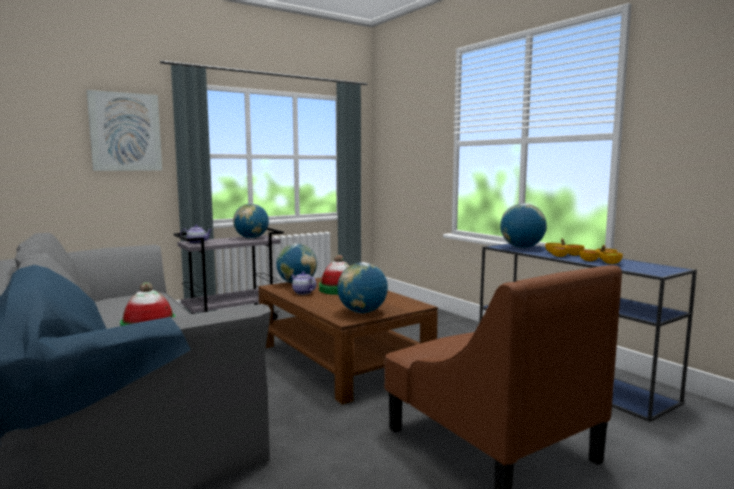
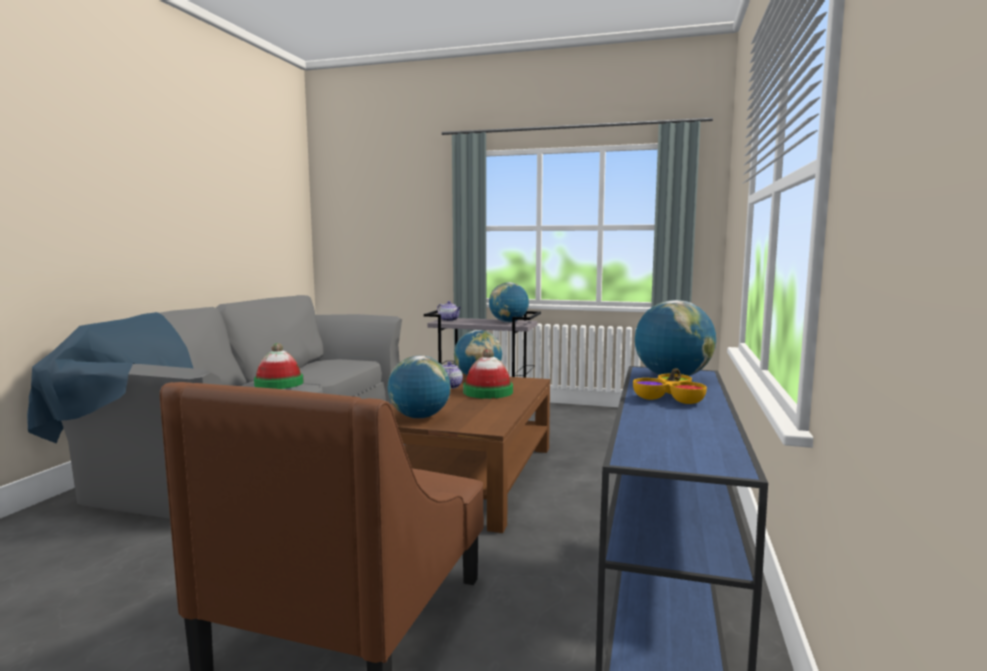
camera: 50 degrees right, 0 degrees up
picture [87,90,162,171] -> none
bowl [579,245,623,264] -> none

